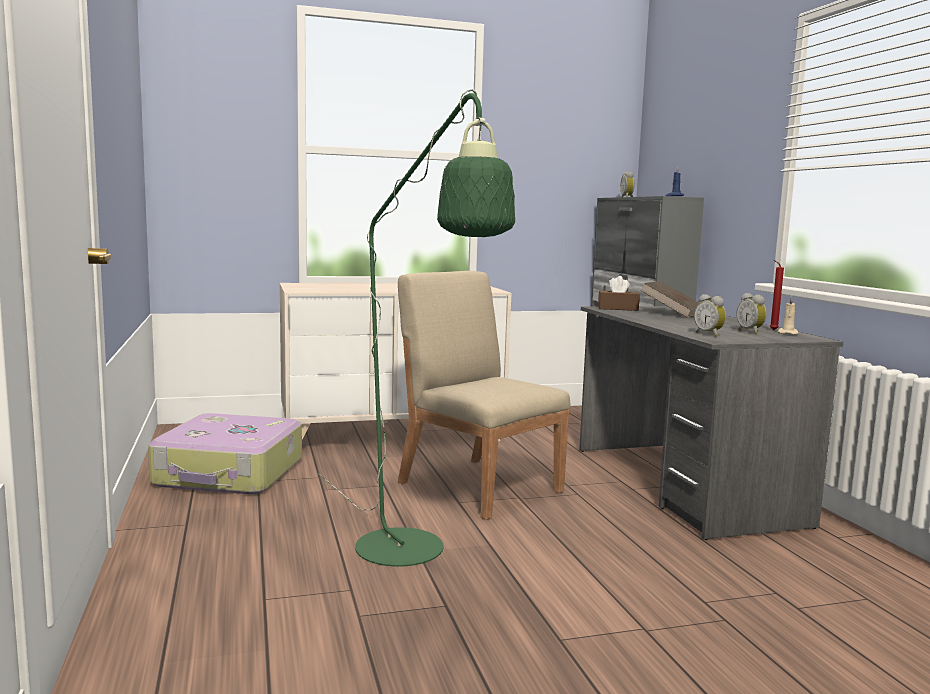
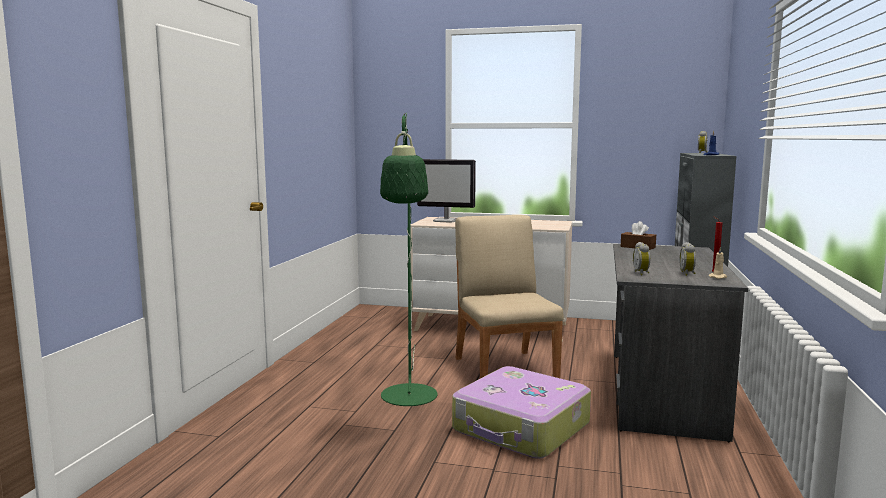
camera: 30 degrees right, 0 degrees up
suitcase [148,413,302,494] -> suitcase moved to [452,366,591,459]
brown book [640,281,699,318] -> none
none -> monitor [417,159,476,223]

